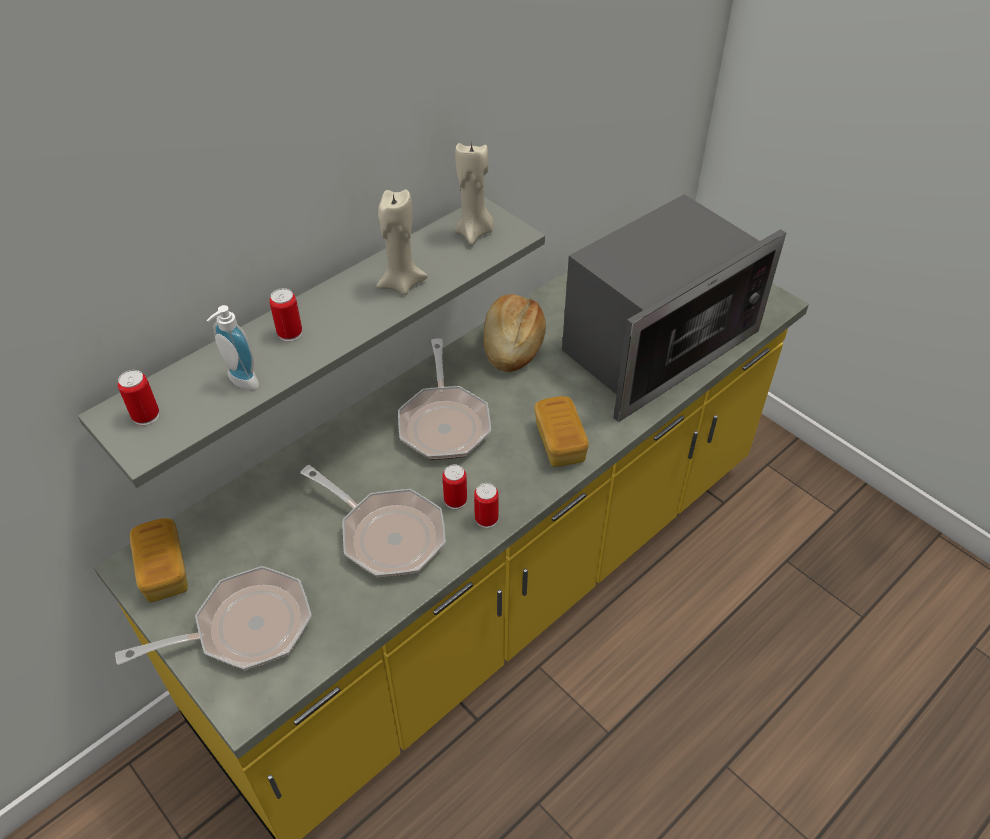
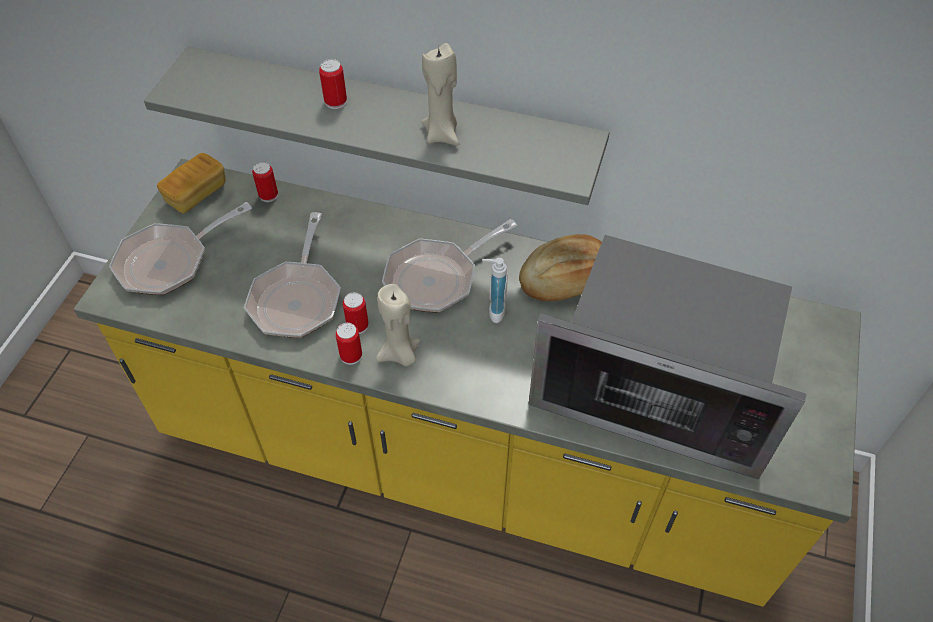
camera: 60 degrees right, 5 degrees up
frying pan [115,566,312,670] -> frying pan turned 105 degrees clockwise [109,202,252,295]
can [118,370,159,426] -> can moved to [252,162,278,202]
soap dispenser [206,305,259,390] -> soap dispenser moved to [482,258,508,323]
beige candle [455,141,494,245] -> beige candle moved to [376,284,420,367]
bread [534,396,589,467] -> none

